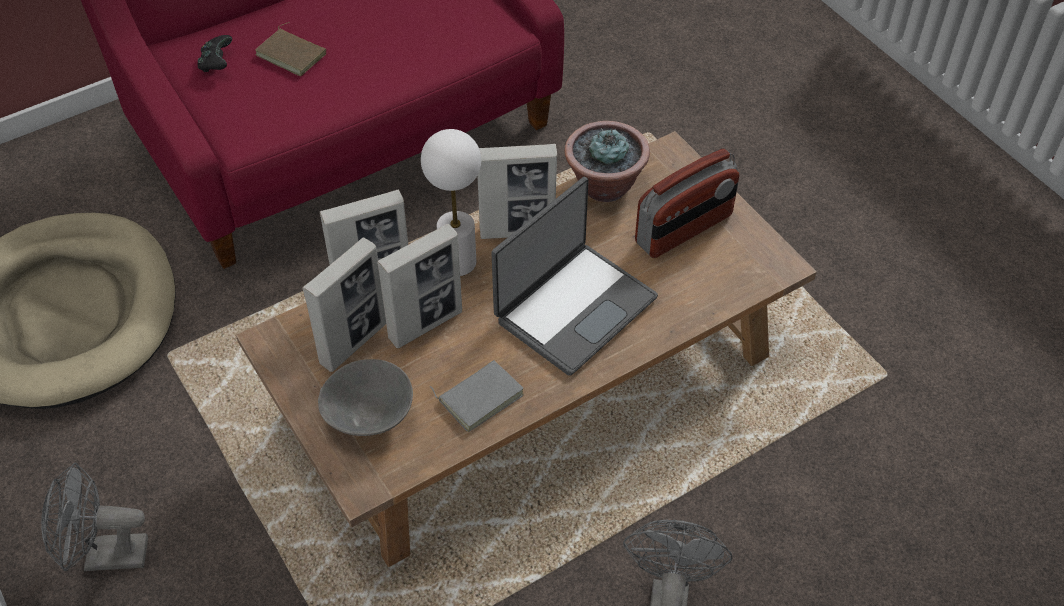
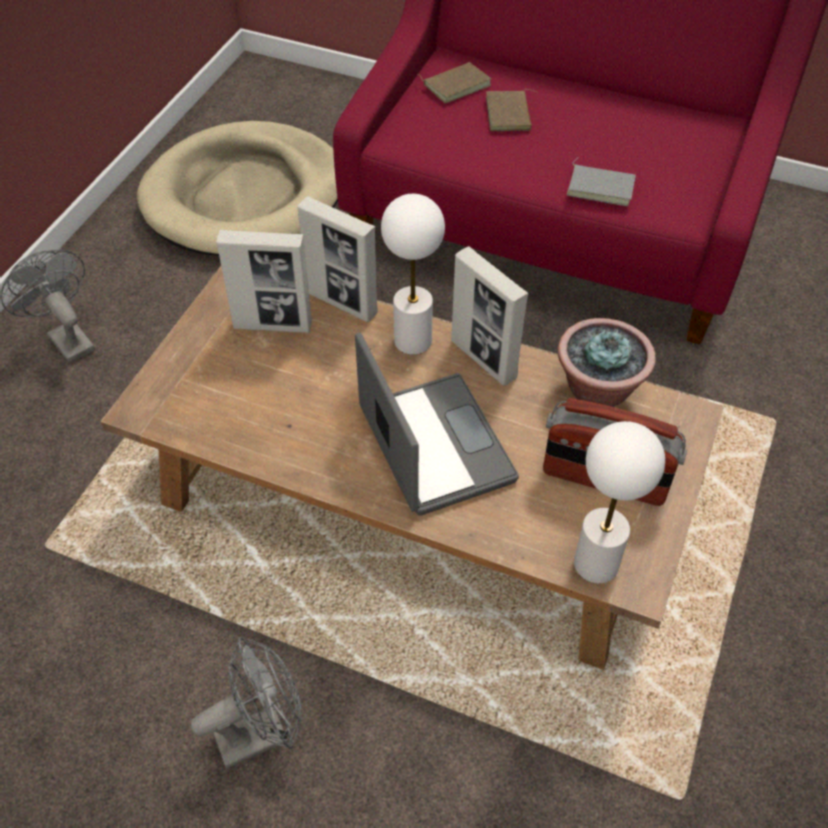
camera: 55 degrees right, 0 degrees up
black game controller [197,35,232,72] -> brown book [418,62,491,103]
grey bowl [318,359,413,436] -> none
picture frame [377,224,462,348] -> none
grey book [430,360,524,432] -> grey book moved to [567,157,636,206]
laptop [491,177,658,376] -> laptop turned 120 degrees counterclockwise [355,332,519,515]
none -> white table lamp [574,421,665,584]

